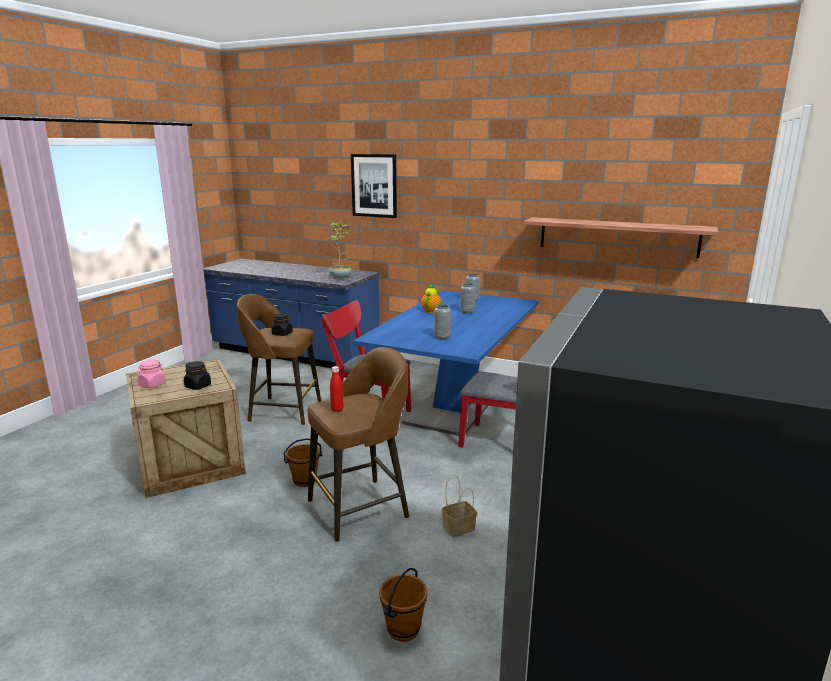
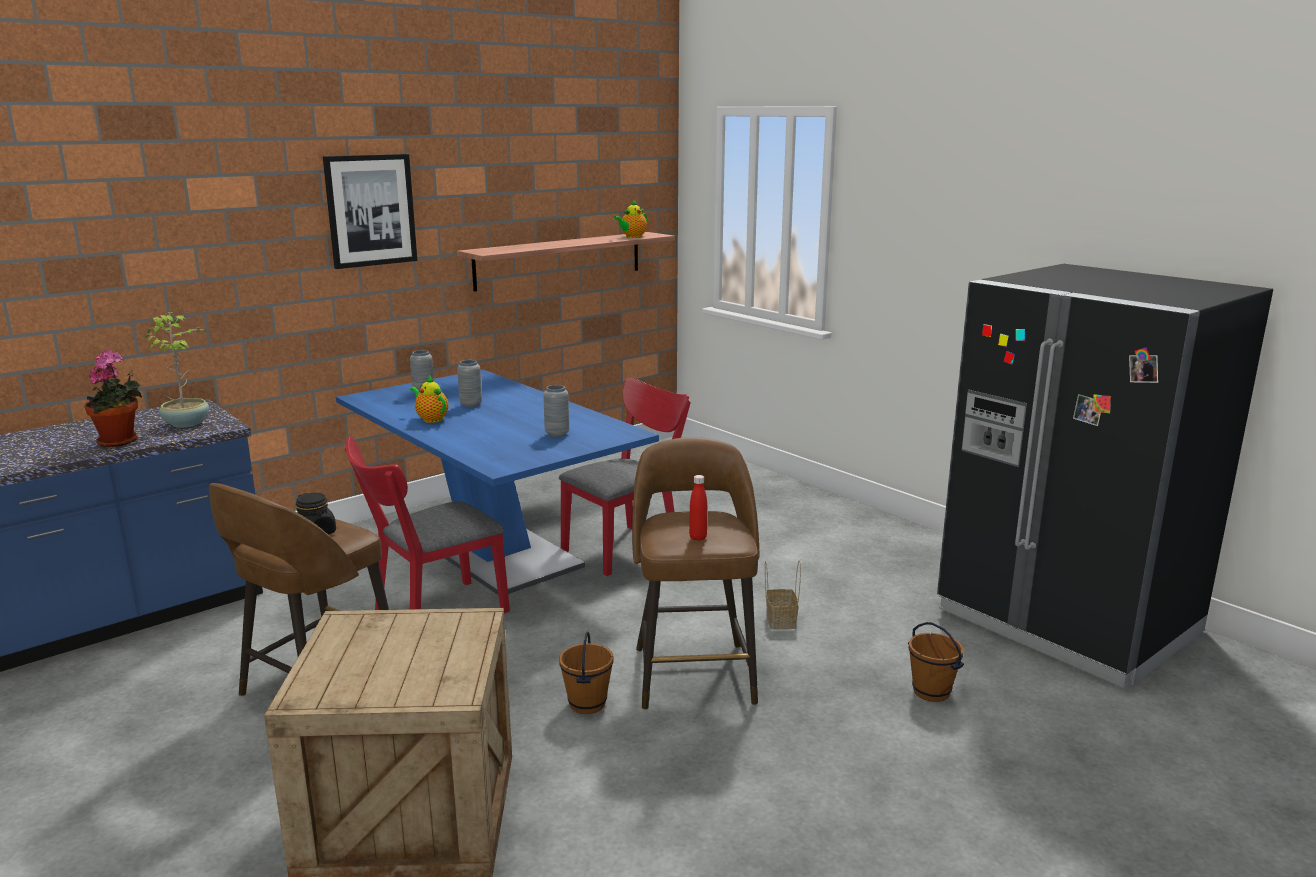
camera: 65 degrees left, 0 degrees up
pink jar [137,360,166,388] -> none
black jar [184,361,211,390] -> none
picture [351,154,397,218] -> picture moved to [323,154,417,269]
none -> potted plant [84,350,142,447]
none -> teapot [613,200,647,238]

